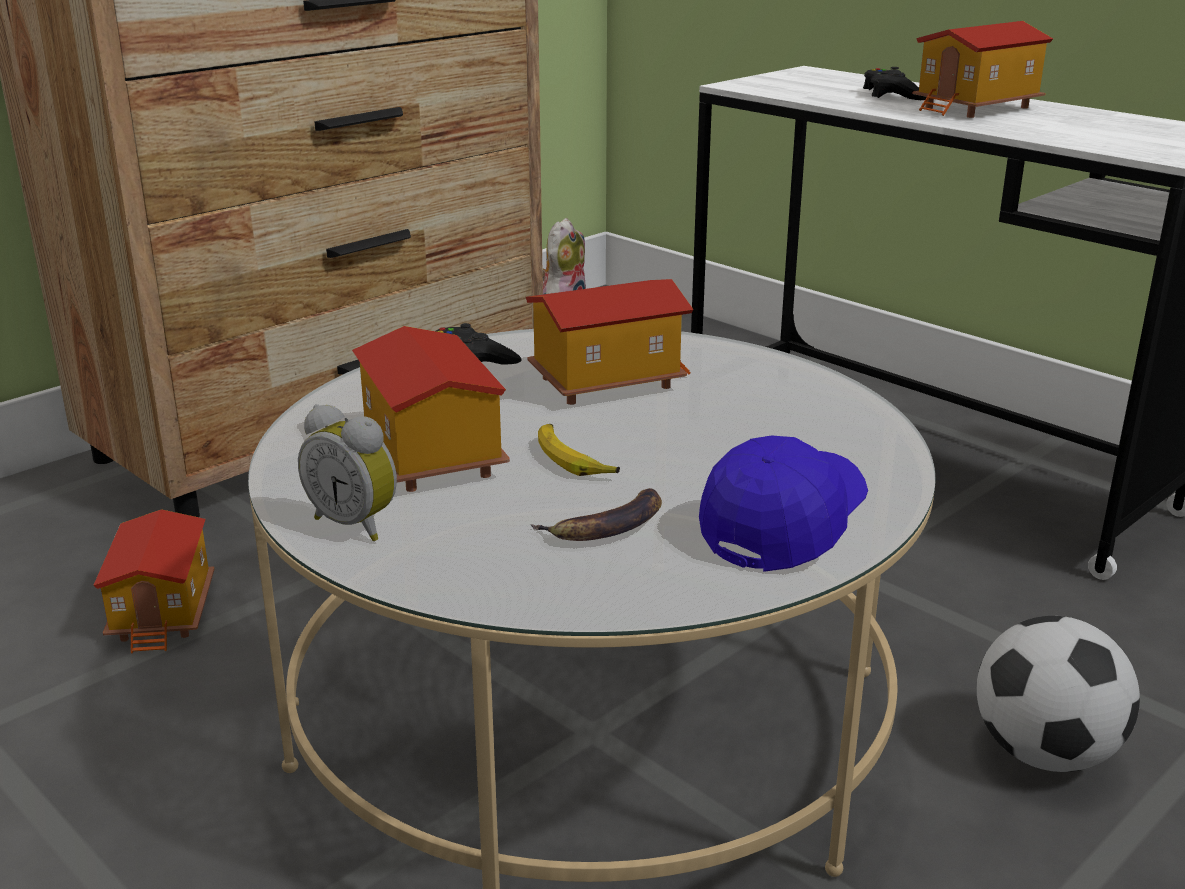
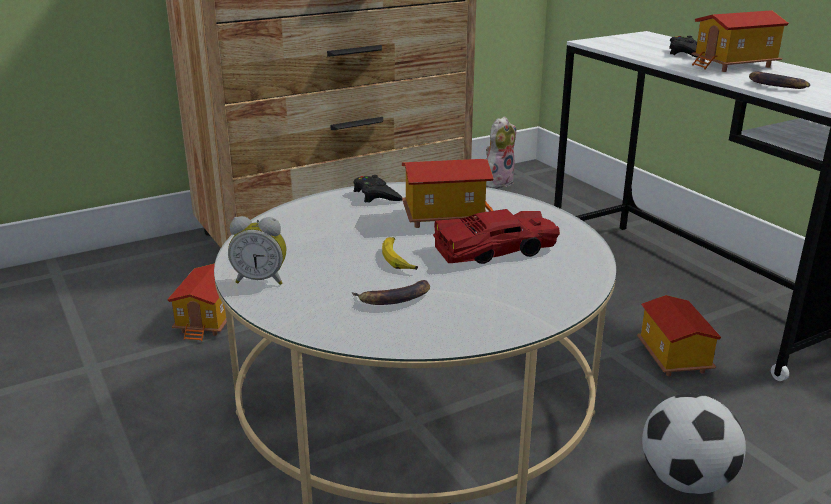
camera: 15 degrees right, 0 degrees up
alarm clock [298,404,397,541] -> alarm clock turned 45 degrees counterclockwise [228,216,286,285]
toy house [352,326,510,492] -> toy house moved to [637,295,721,376]
blue cap [699,435,868,572] -> none
none -> red toy car [433,209,560,264]
none -> banana [749,72,810,89]

